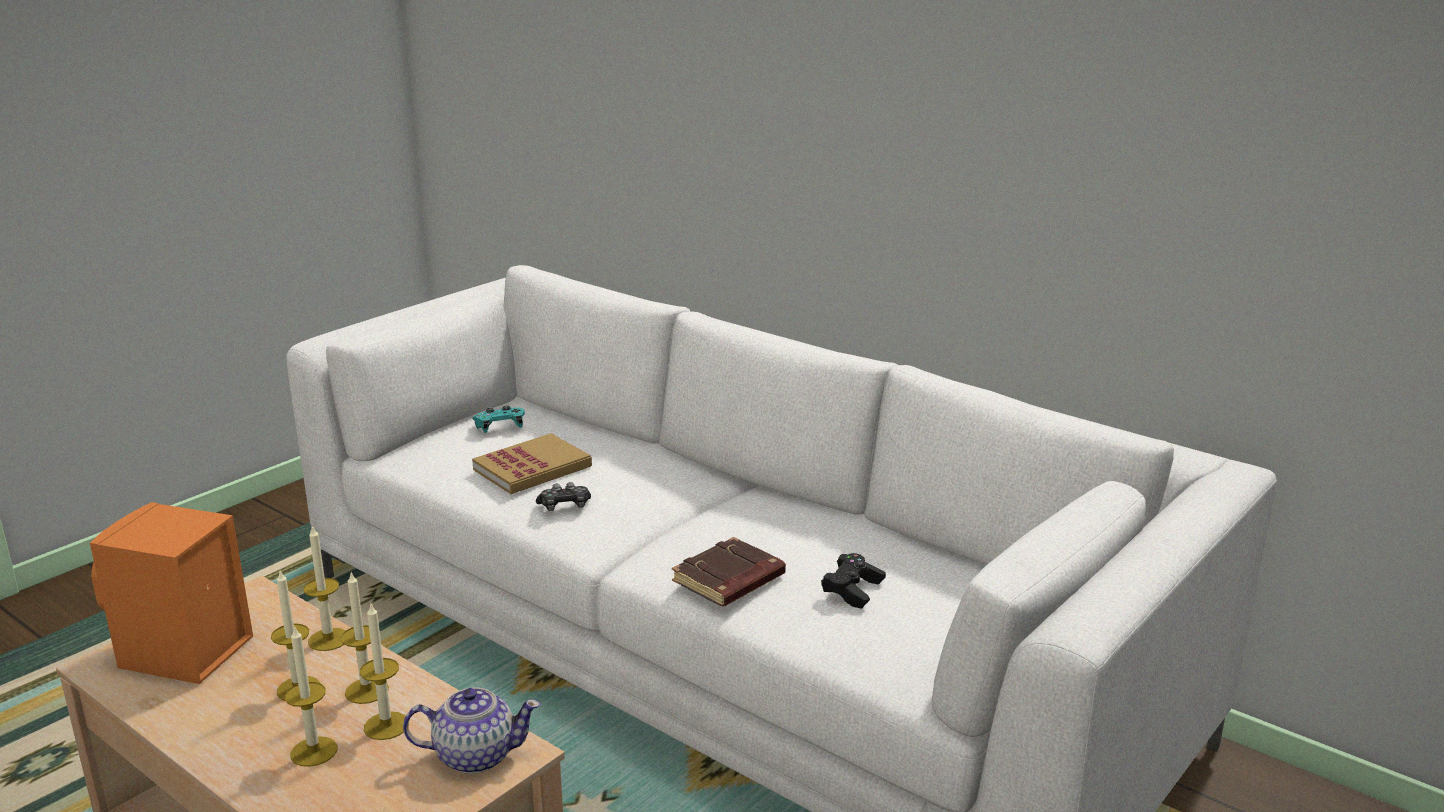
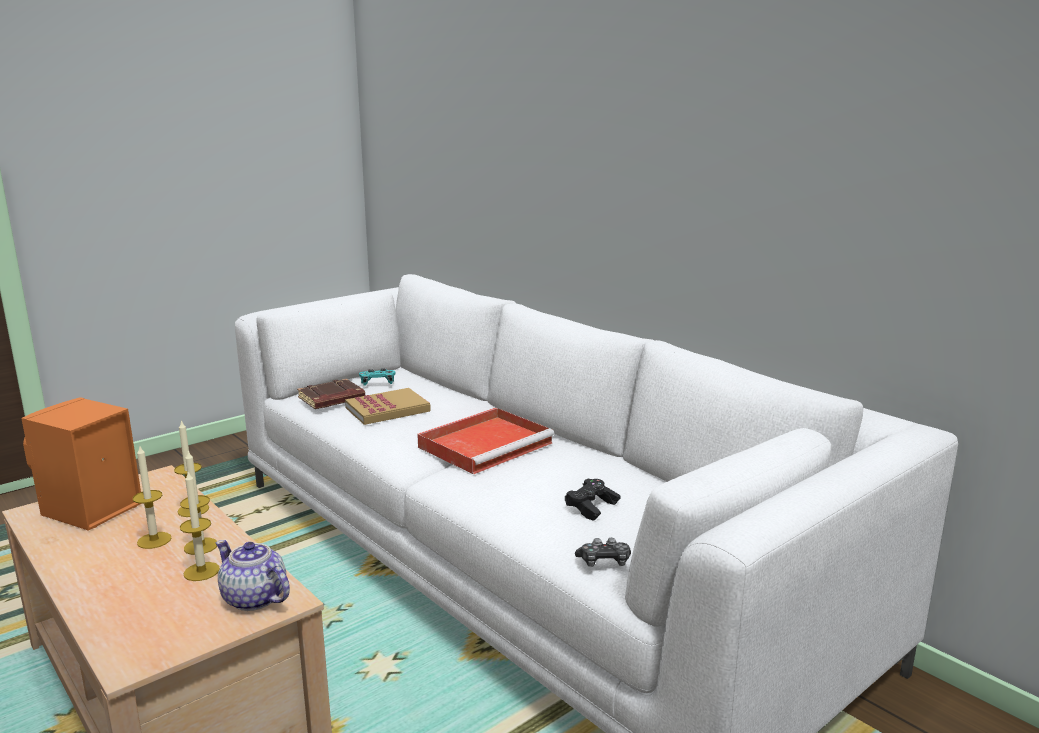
camera: 10 degrees right, 5 degrees down
candle [285,625,338,767] -> none
teapot [403,687,541,774] -> teapot turned 150 degrees counterclockwise [215,540,290,611]
game controller [536,482,591,511] -> game controller moved to [575,538,631,567]
brown book [672,537,786,607] -> brown book moved to [297,379,365,409]
none -> red tray [417,408,554,474]

